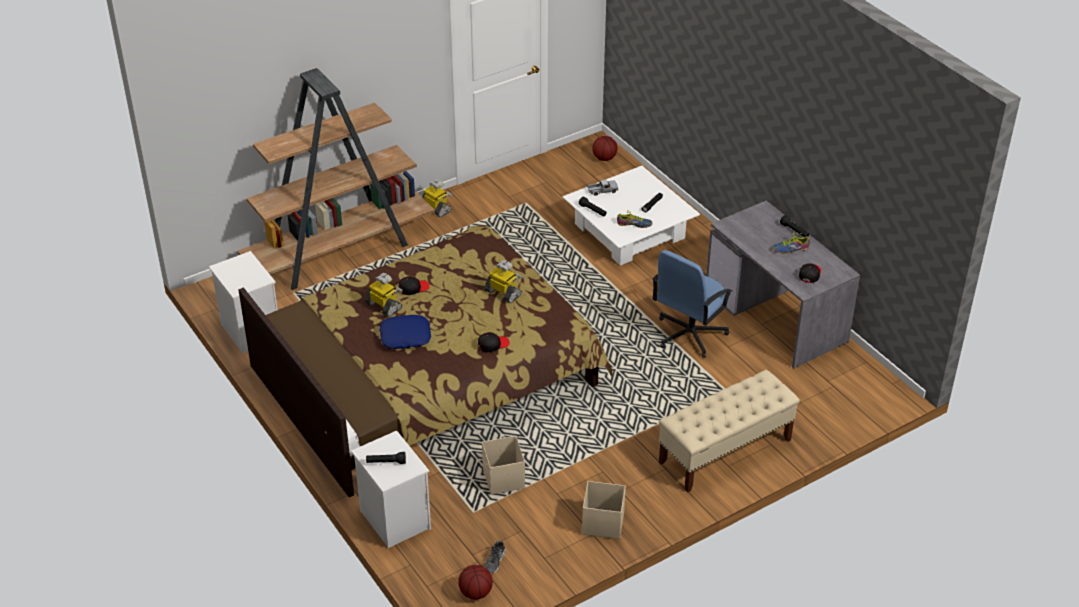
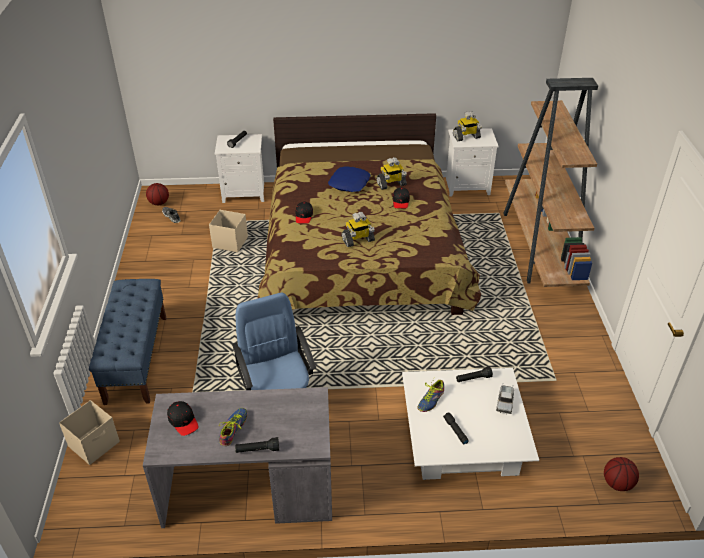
camera: 120 degrees right, 0 degrees up
toy robot [422,179,453,217] -> toy robot moved to [453,111,482,141]
beige storage box [582,481,626,539] -> beige storage box moved to [59,400,120,465]
beige bench [659,370,800,492] -> blue bench [89,279,166,405]

